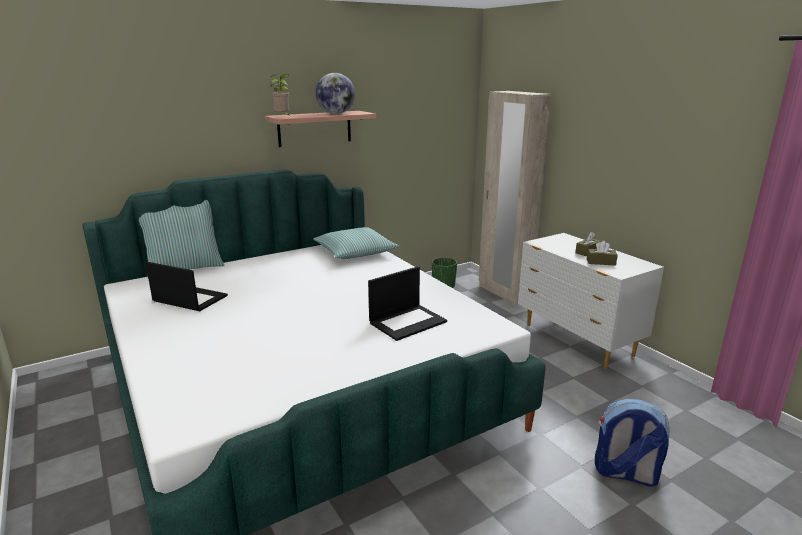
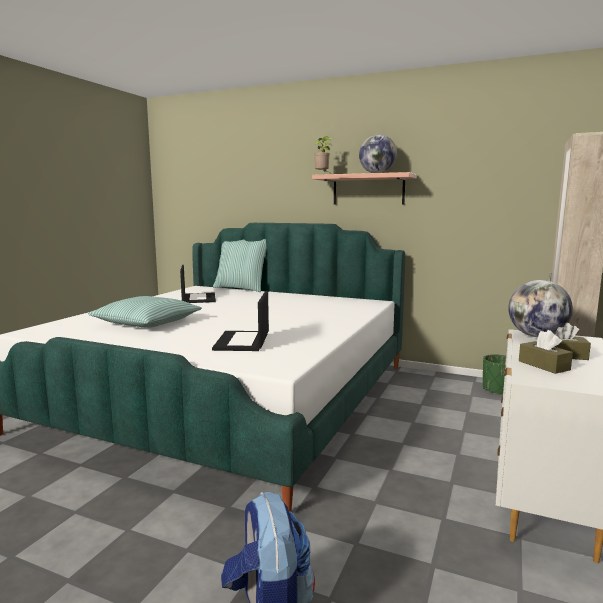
camera: 55 degrees right, 10 degrees down
pillow [313,227,399,259] -> pillow moved to [88,296,202,328]
laptop [368,266,447,341] -> laptop turned 75 degrees clockwise [212,291,269,351]
none -> globe [508,280,573,337]

